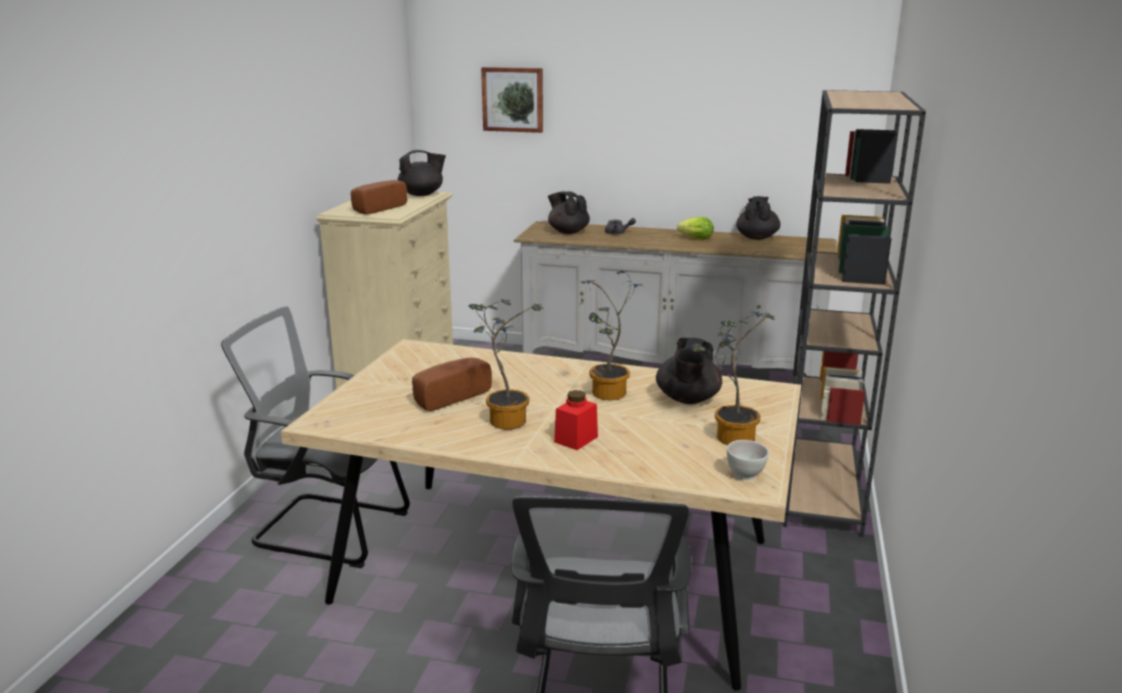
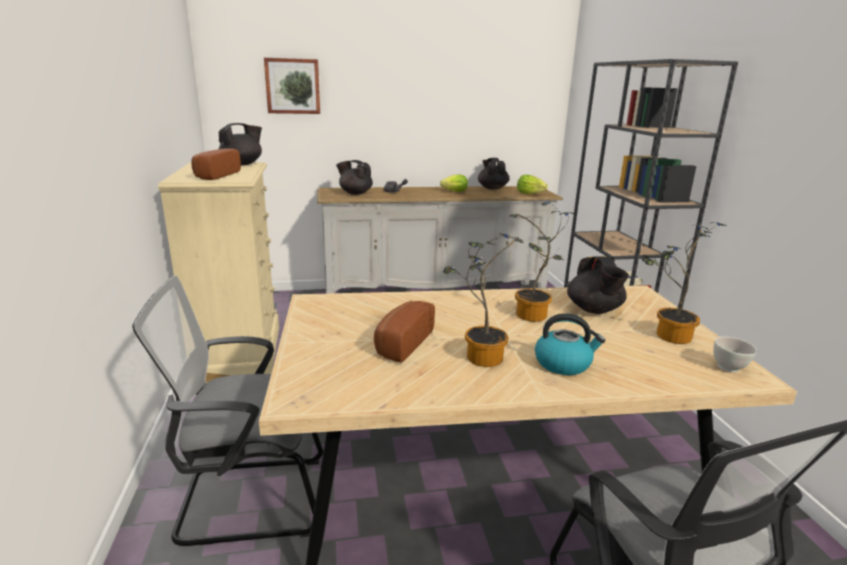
camera: 25 degrees left, 0 degrees up
red jar [554,390,598,450] -> kettle [535,313,605,375]
none -> lettuce [517,175,548,194]

